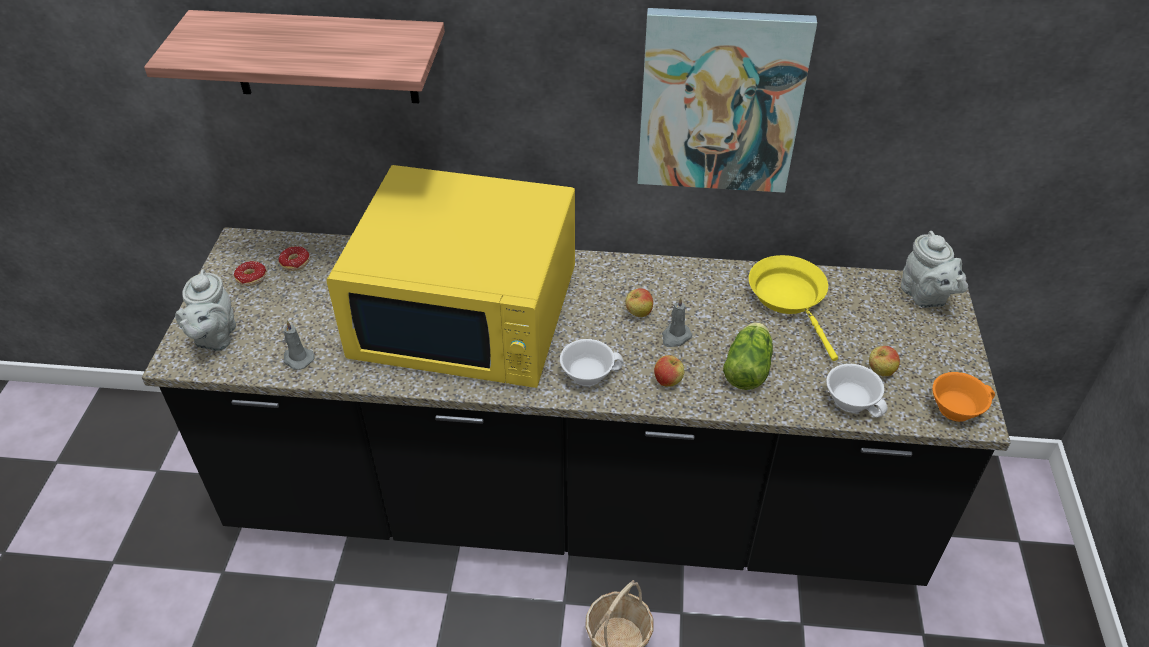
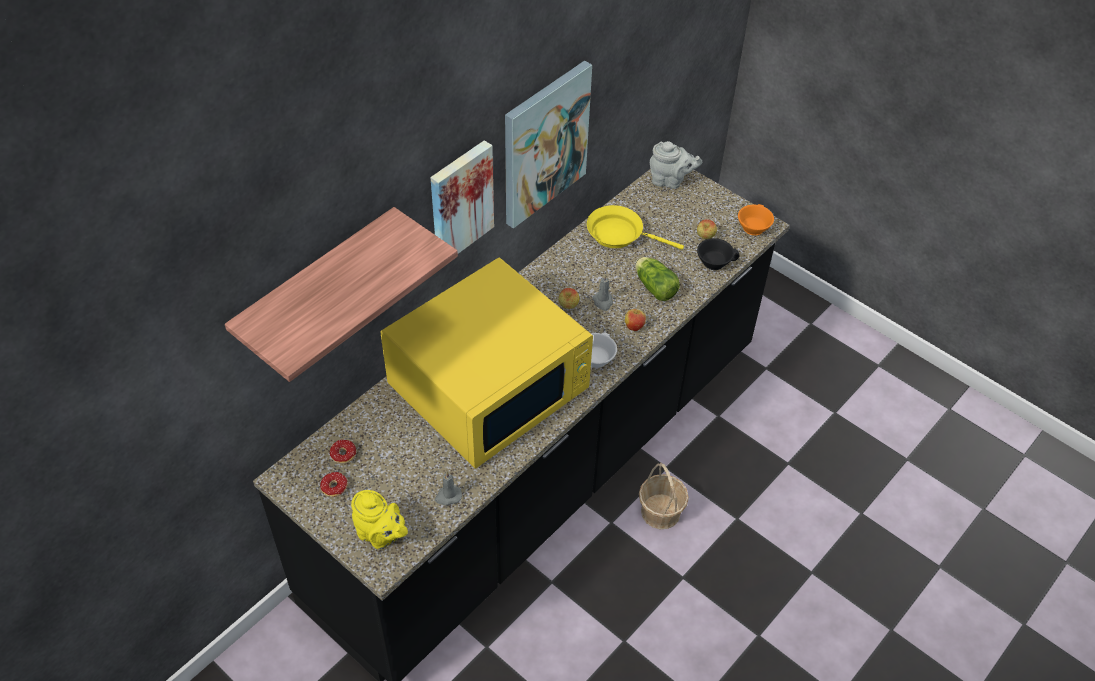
camera: 55 degrees left, 5 degrees up
grey teapot [175,269,236,351] -> yellow teapot [351,490,408,550]
white cup [826,364,888,418] -> black cup [697,238,739,270]
none -> picture [430,140,494,254]

